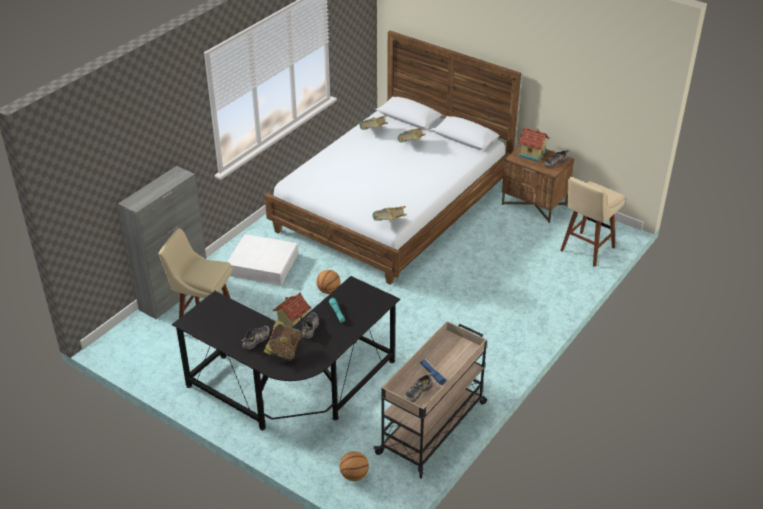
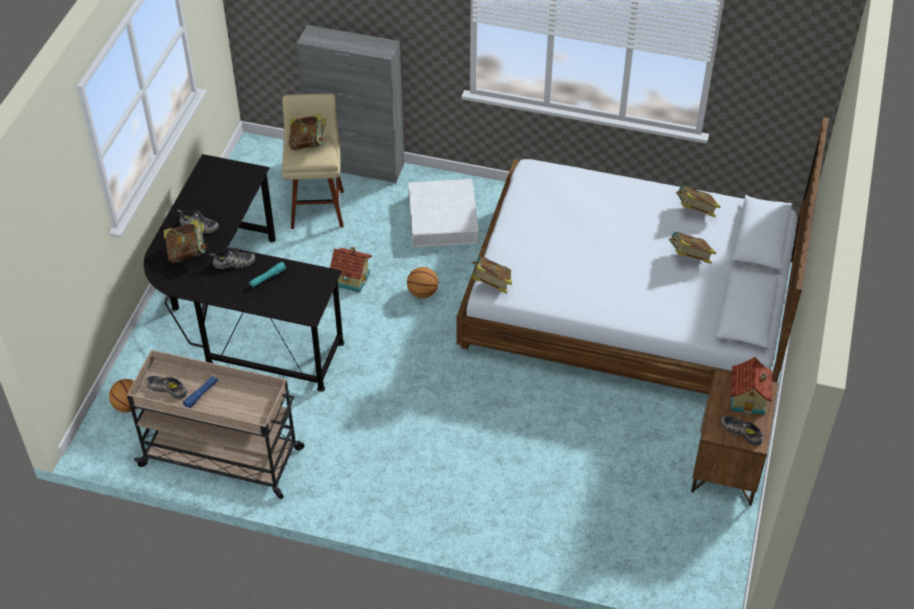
camera: 70 degrees right, 10 degrees up
beige stool [560,177,625,267] -> none
none -> book [289,114,326,150]

